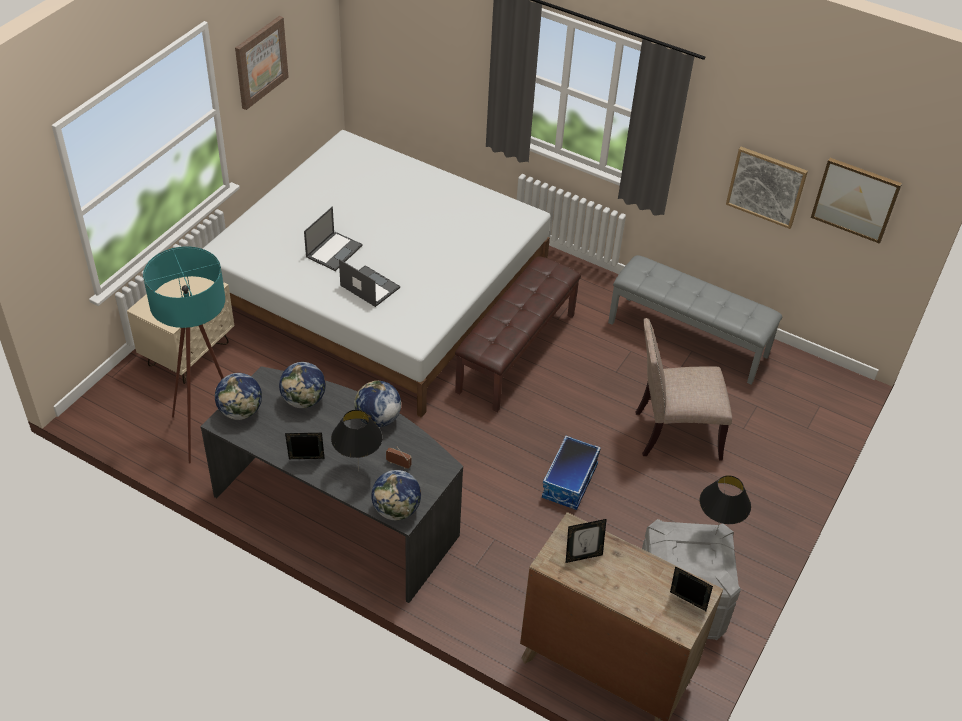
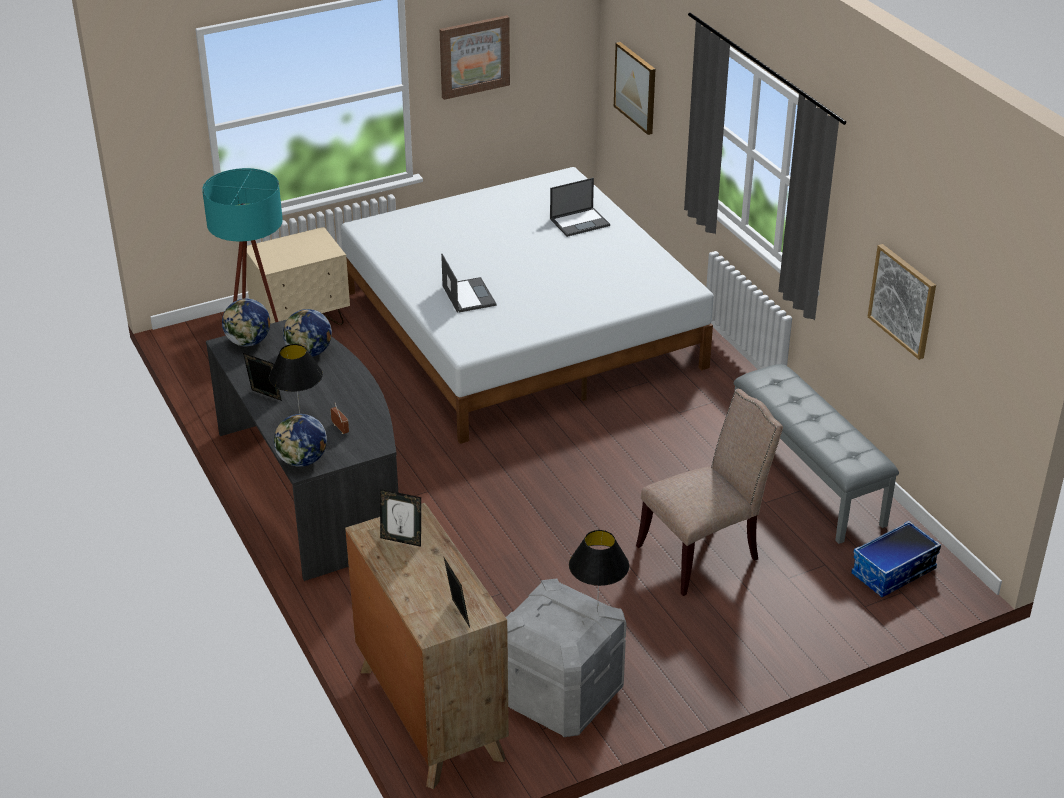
camera: 35 degrees right, 10 degrees down
laptop [304,207,363,271] -> laptop moved to [550,178,610,237]
globe [354,381,401,427] -> none
brown bench [455,256,581,412] -> none
storage box [542,435,601,510] -> storage box moved to [851,521,941,597]
beige chair [635,318,732,461] -> beige chair turned 120 degrees clockwise [636,389,783,596]
picture [811,158,902,244] -> picture moved to [614,42,655,135]

